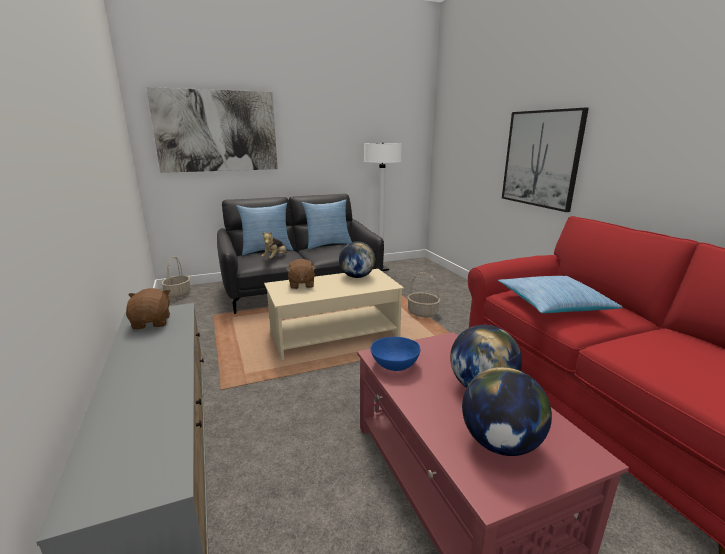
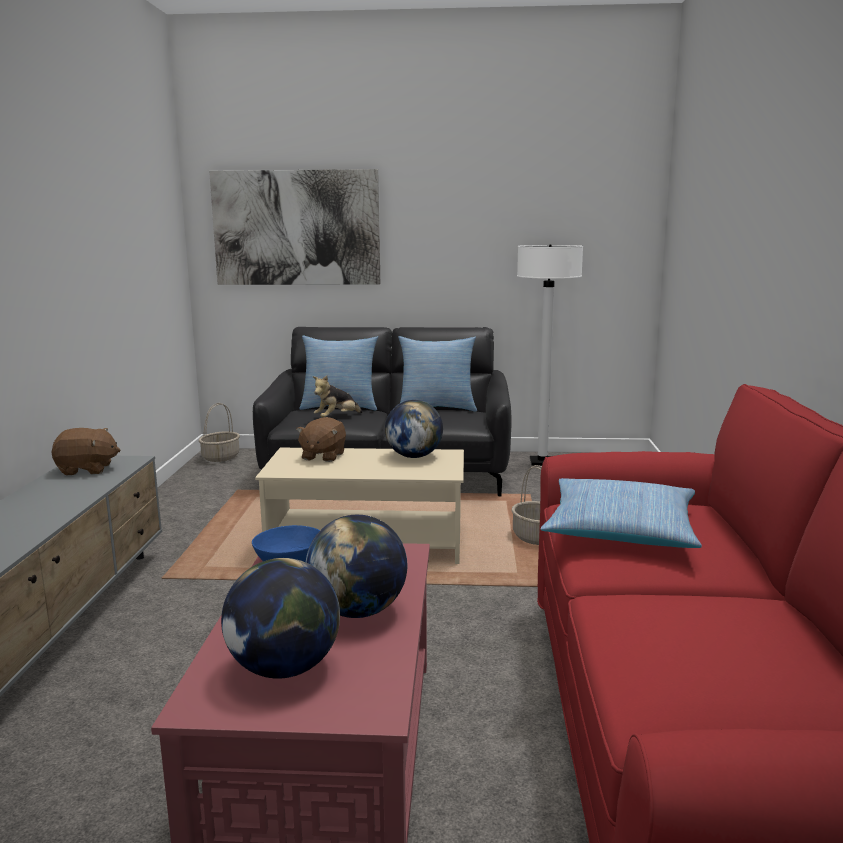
camera: 25 degrees right, 5 degrees down
brown plush toy [126,288,171,329] -> brown plush toy turned 75 degrees clockwise [52,428,120,476]
picture [502,108,589,212] -> none

